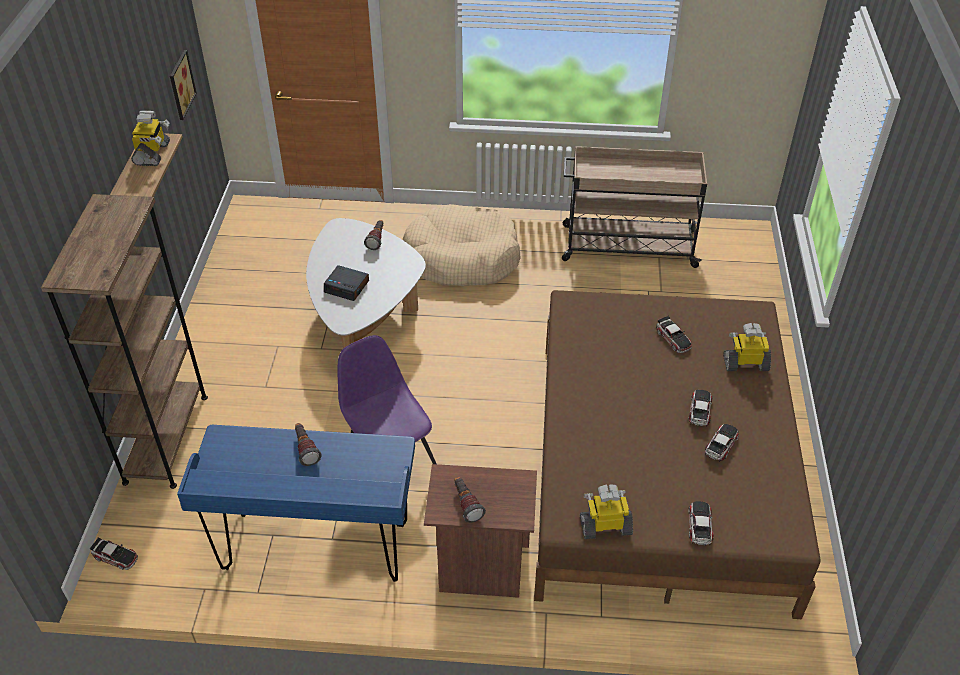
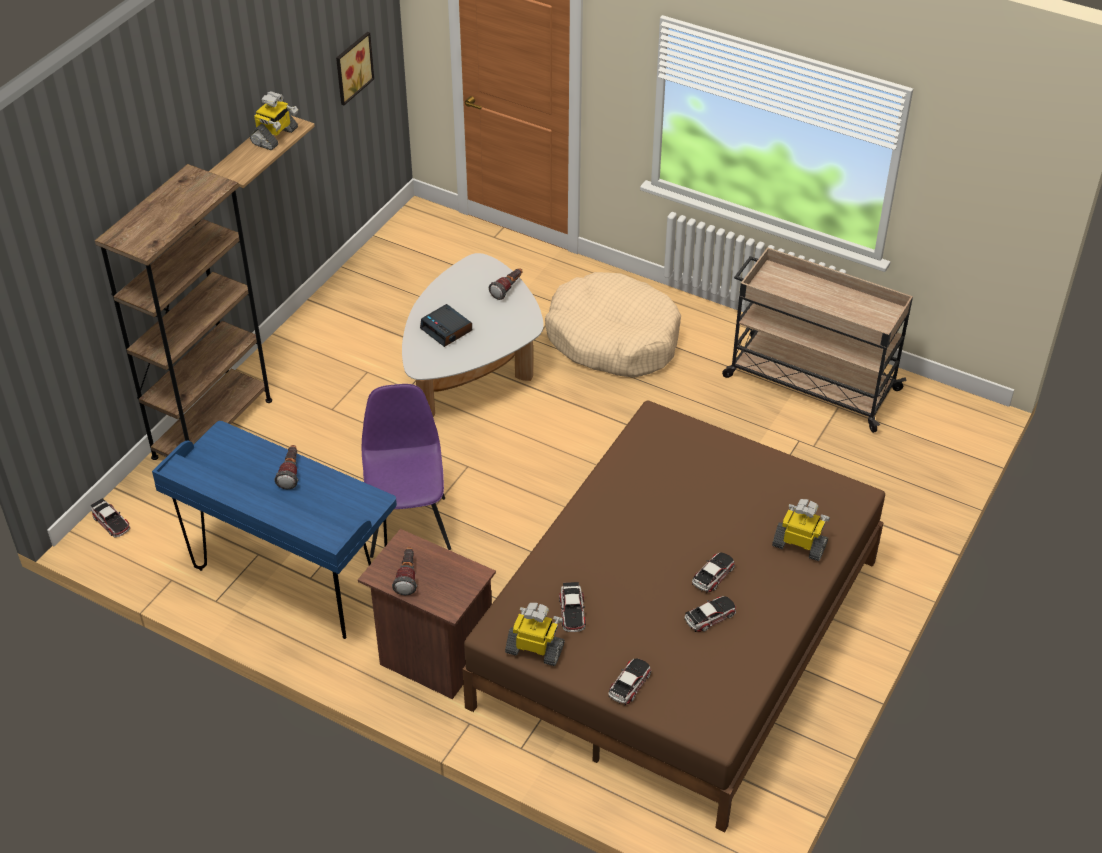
camera: 25 degrees right, 0 degrees up
toy car [656,316,692,353] -> toy car moved to [559,582,586,632]

